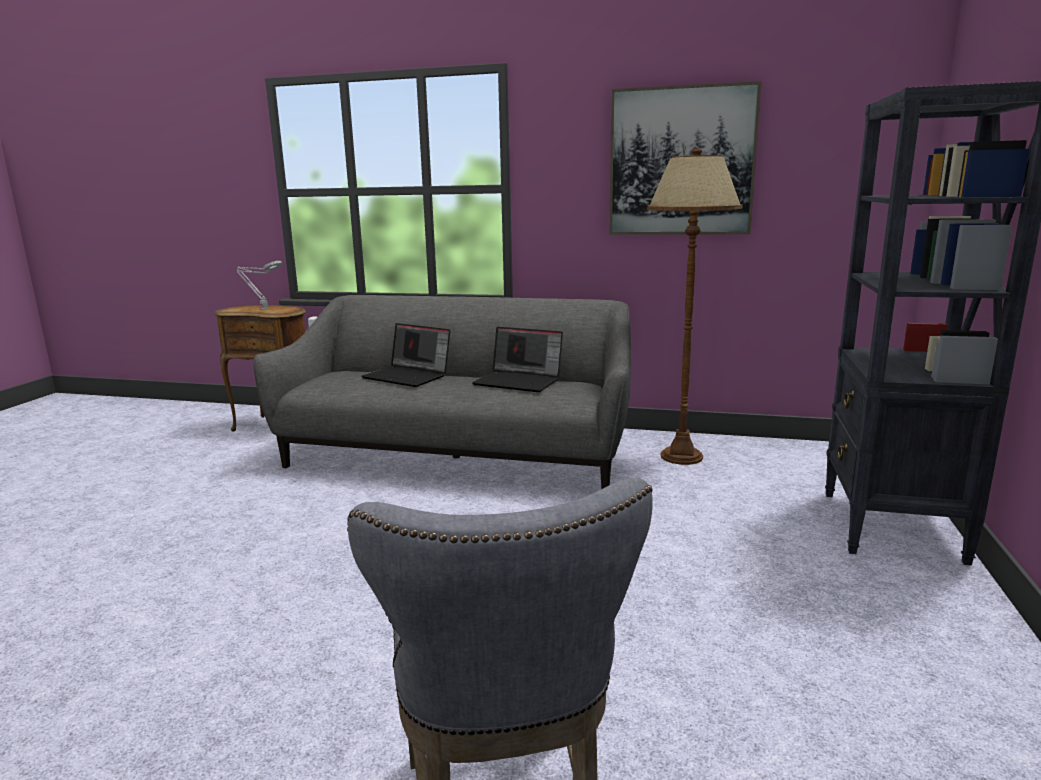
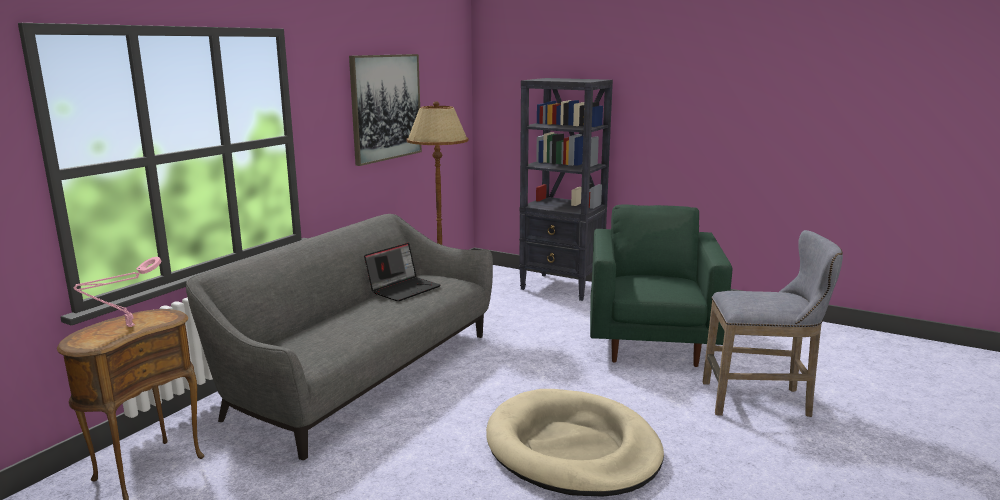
camera: 75 degrees left, 0 degrees up
grey table lamp [236,261,282,310] -> pink table lamp [73,257,161,327]
laptop [362,323,450,387] -> none
none -> beige dog bed [486,389,664,497]
none -> green armchair [590,205,732,367]

